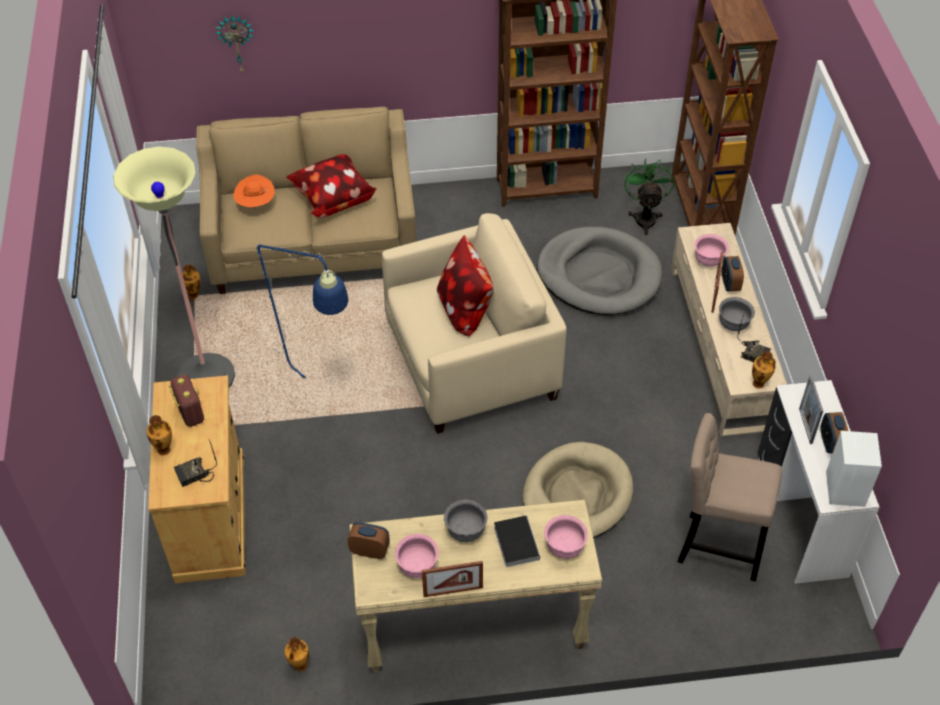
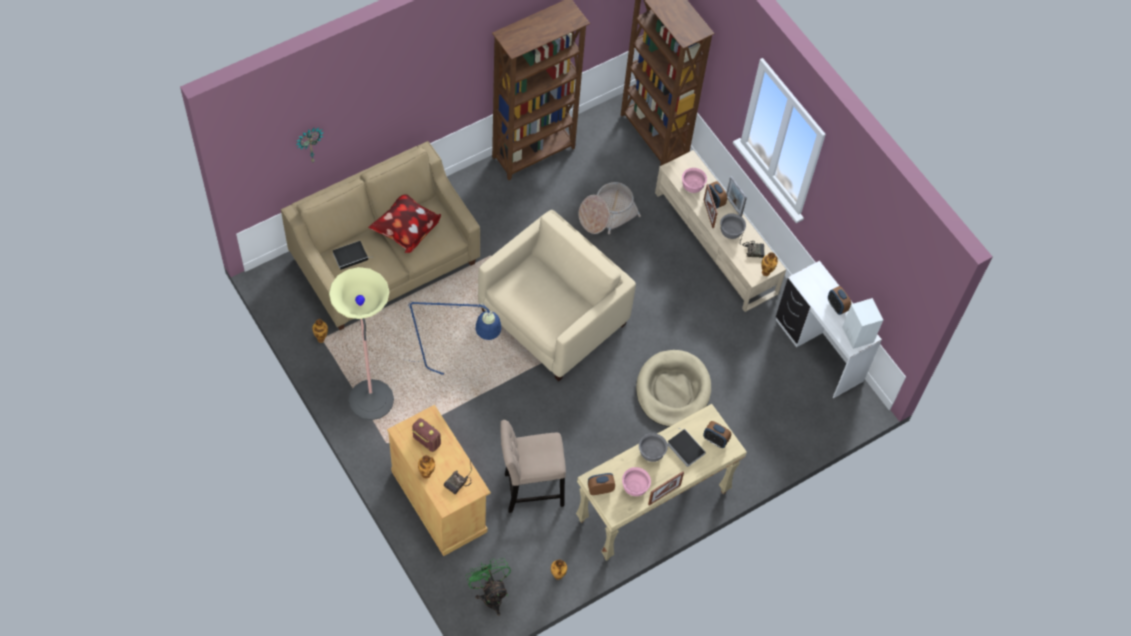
camera: 30 degrees left, 10 degrees up
orange hat [234,174,275,208] -> book [333,241,373,270]
pillow [437,235,494,337] -> none
grey dog bed [537,227,663,315] -> basket [578,182,641,234]
pink bowl [544,515,588,559] -> alarm clock [703,421,731,448]
green fan [624,158,674,235] -> green fan moved to [466,558,511,616]
beige stool [678,413,782,582] -> beige stool moved to [501,420,566,513]
picture frame [799,375,823,444] -> picture frame moved to [726,176,747,217]

